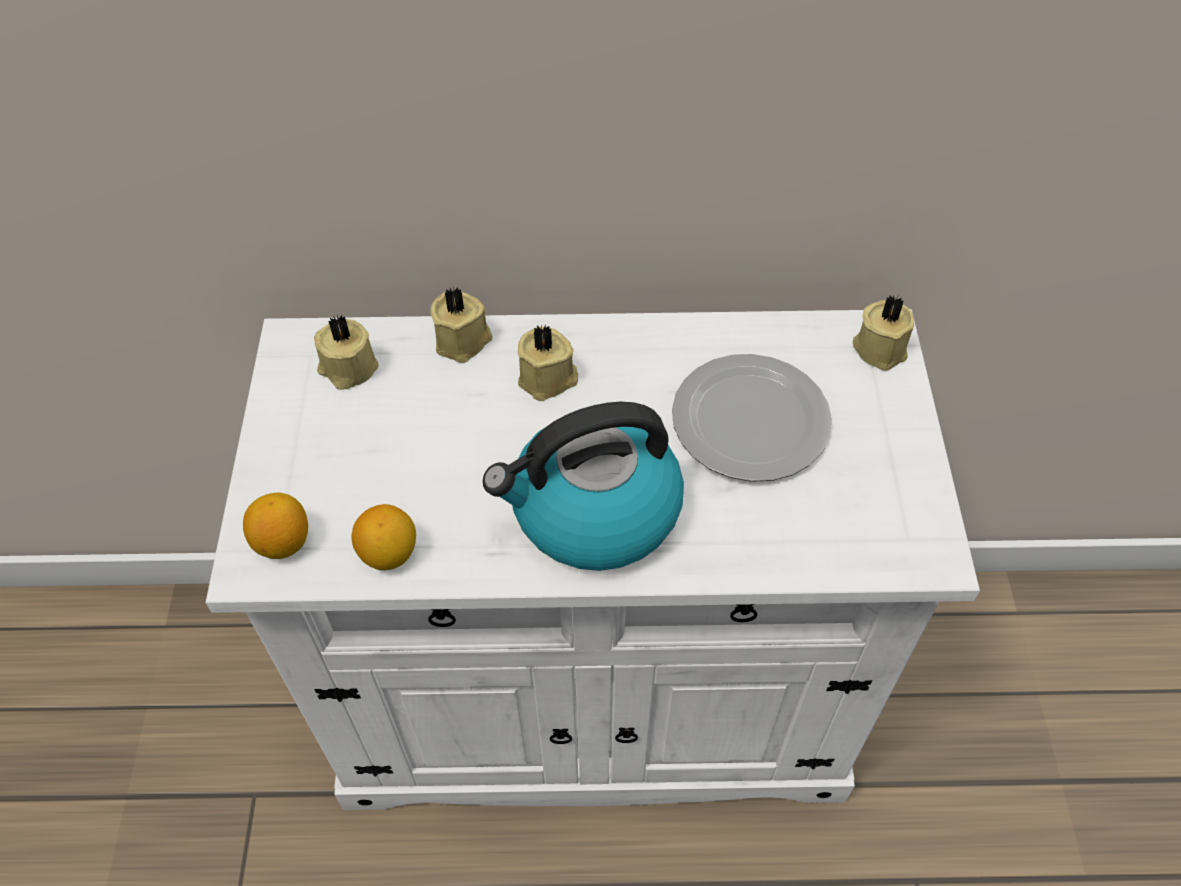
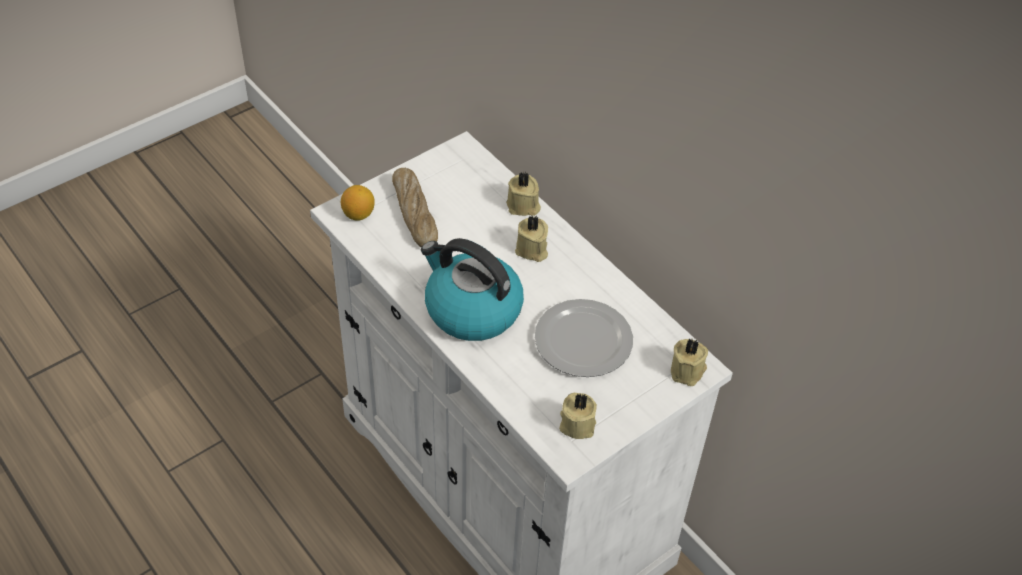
camera: 50 degrees right, 5 degrees down
beige candle [314,314,379,390] -> beige candle moved to [559,393,597,439]
lemon [352,504,416,570] -> none
none -> bread [392,168,438,247]

